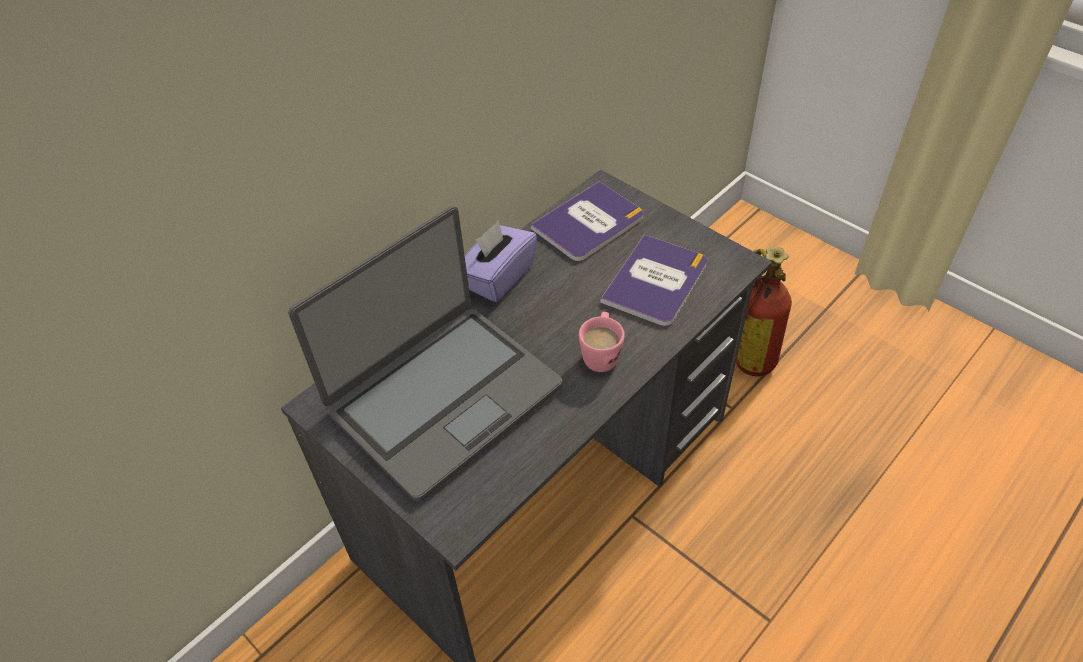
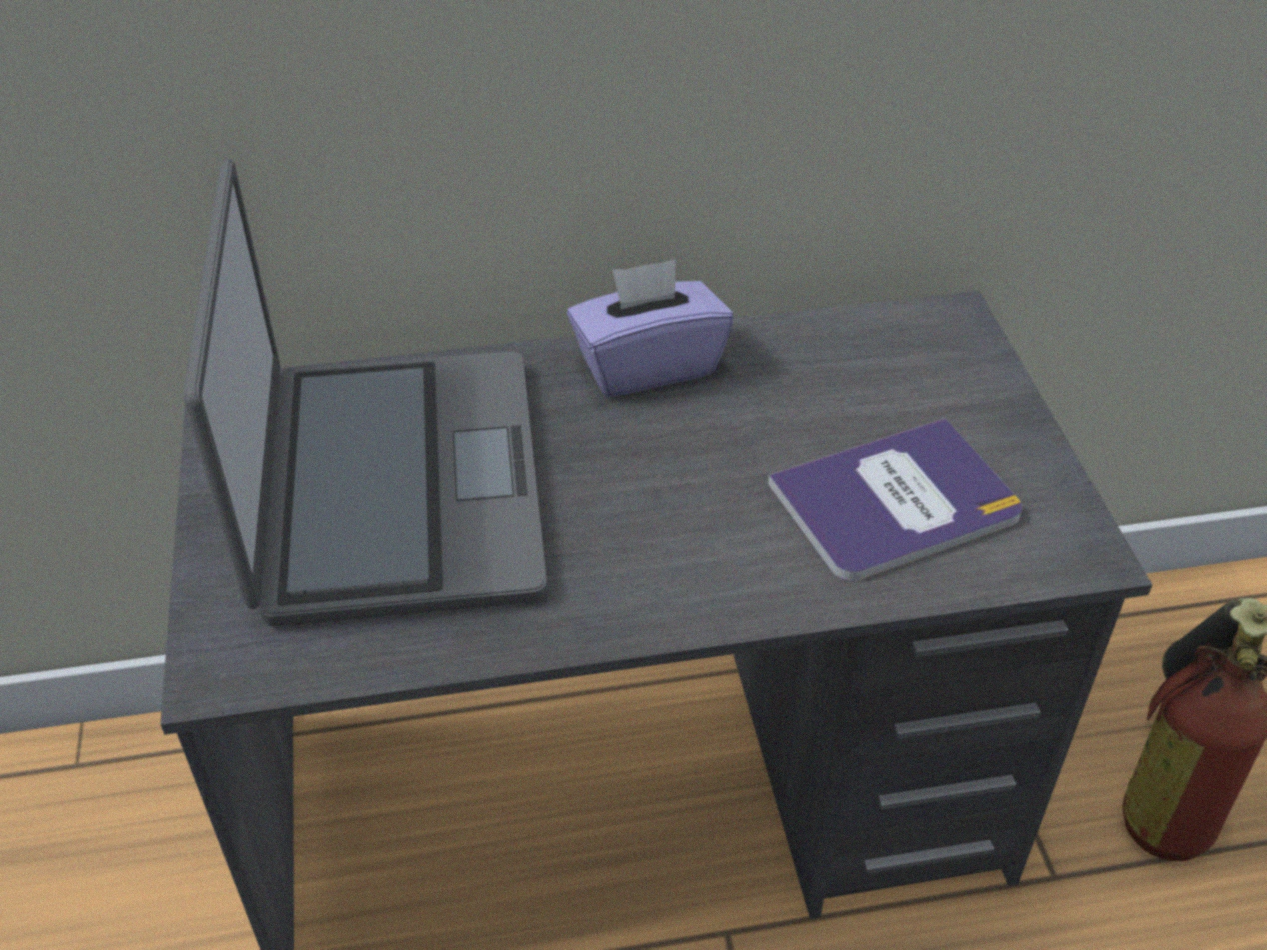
camera: 35 degrees right, 5 degrees down
laptop [288,206,562,502] -> laptop turned 90 degrees counterclockwise [183,159,547,626]
book [531,181,644,261] -> none
pink mug [579,312,625,372] -> none

